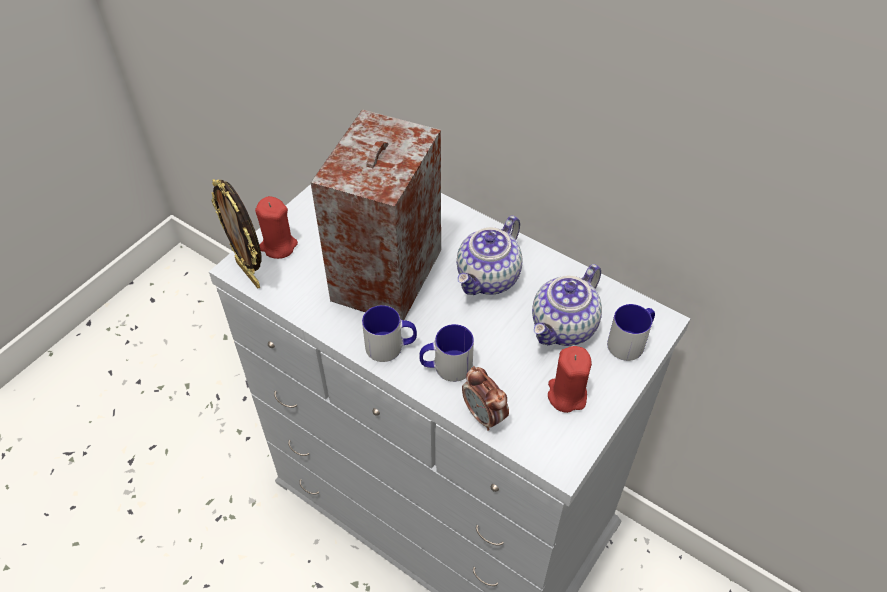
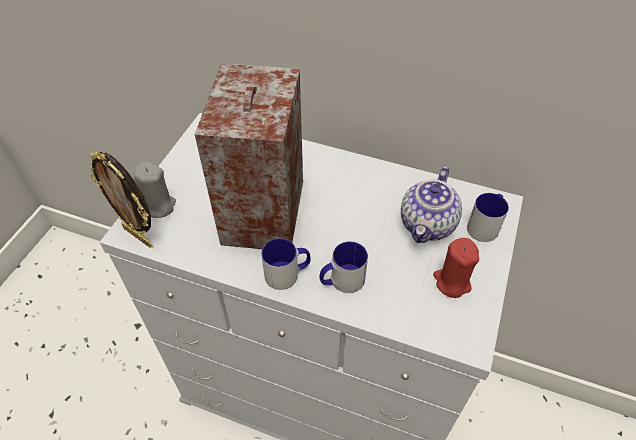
camera: 15 degrees left, 0 degrees up
red candle [255,196,298,259] -> grey candle [134,162,176,218]
teapot [457,216,522,295] -> none
alarm clock [462,366,509,431] -> none

